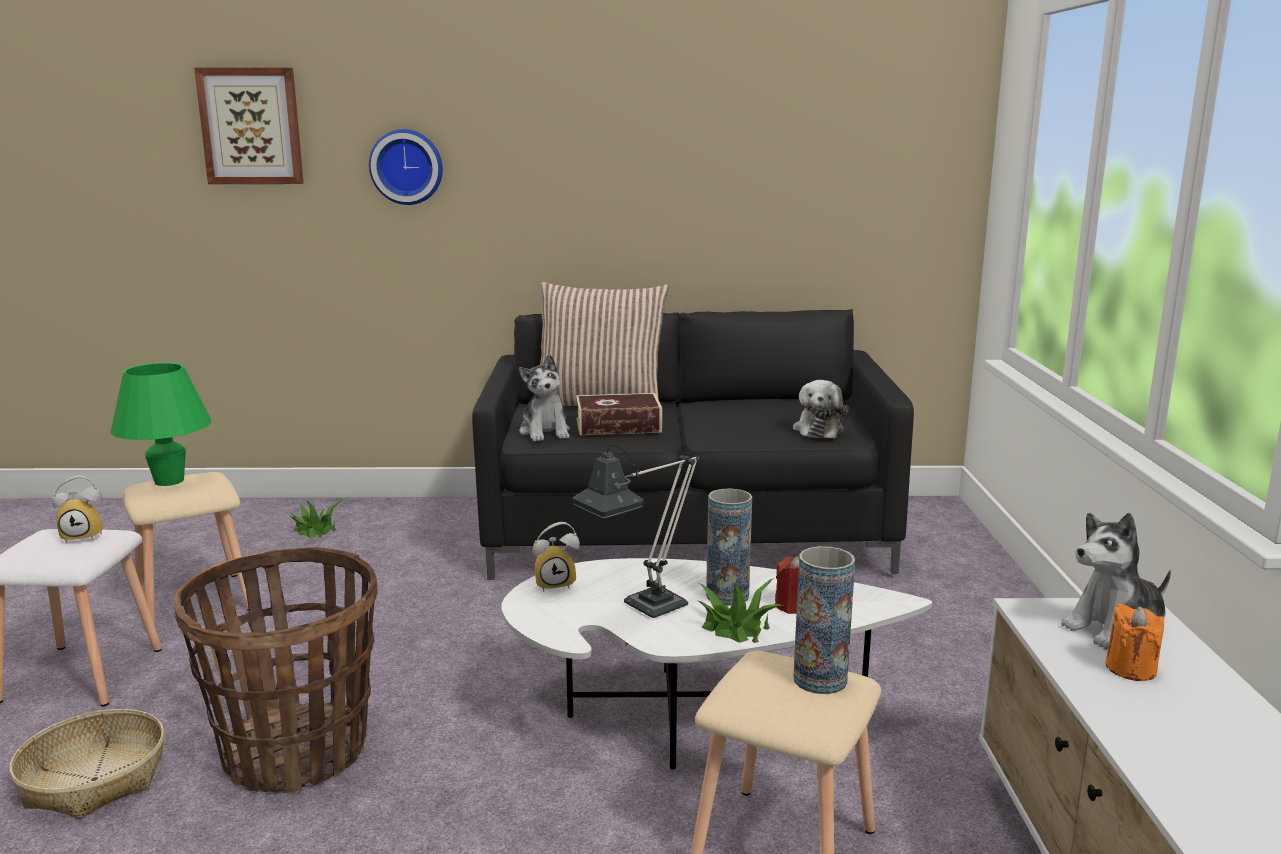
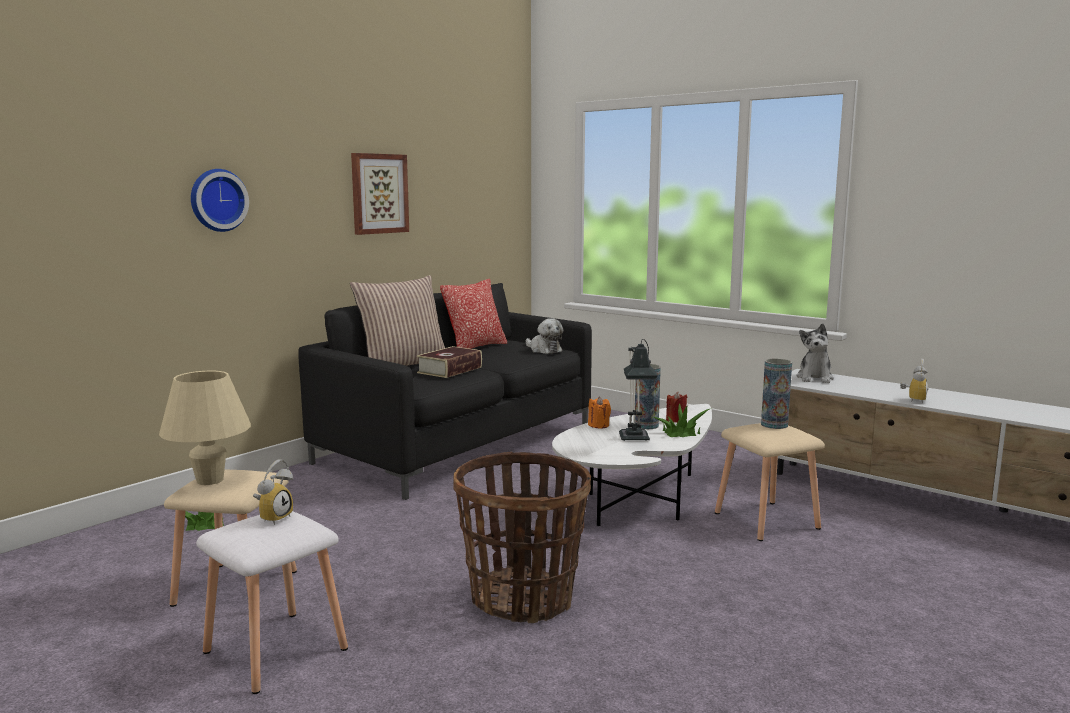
camera: 50 degrees left, 5 degrees down
basket [9,709,165,819] -> none
green table lamp [111,362,211,486] -> beige table lamp [159,371,251,485]
picture [194,68,304,184] -> picture moved to [351,153,409,235]
plush toy [519,354,570,442] -> none
alarm clock [533,522,580,592] -> alarm clock moved to [900,359,928,403]
orange candle [1105,603,1164,681] -> orange candle moved to [588,397,611,428]
none -> pillow [440,279,507,349]

